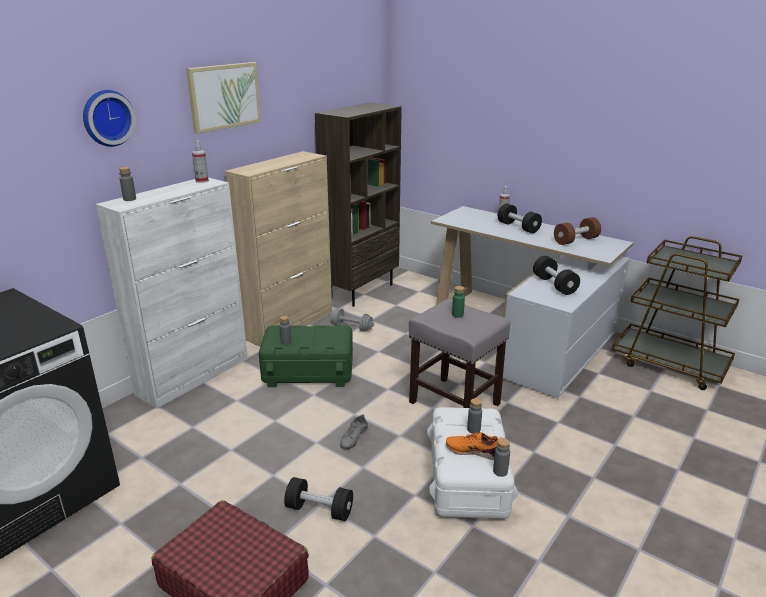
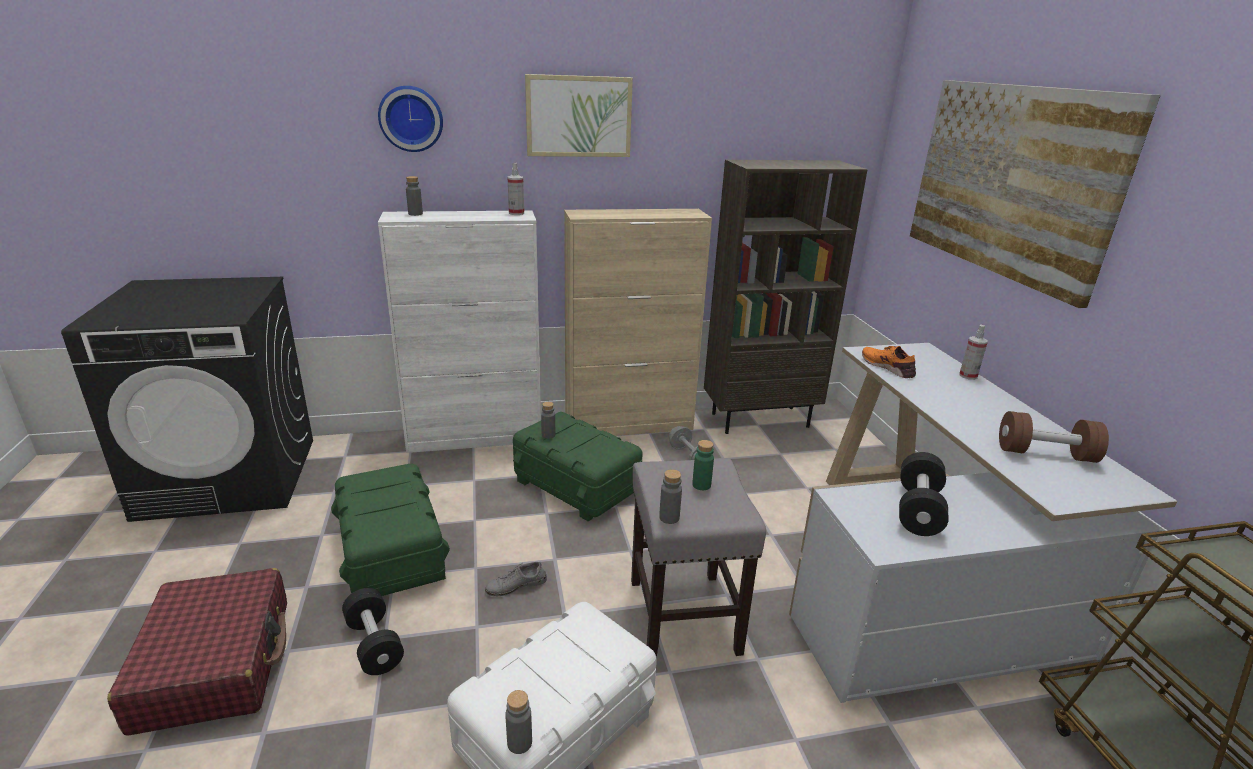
camera: 40 degrees right, 0 degrees up
orange shoe [446,432,498,460] -> orange shoe moved to [862,346,916,378]
grey bottle [467,398,482,434] -> grey bottle moved to [659,469,682,524]
black dumbbell [498,203,542,233] -> none
none -> green storage box [331,464,450,596]
none -> picture [910,80,1161,308]

